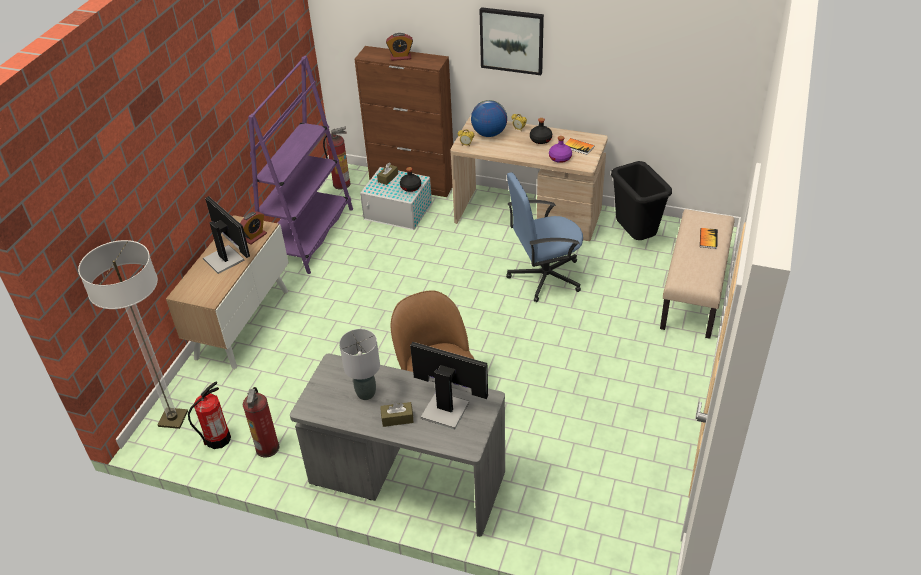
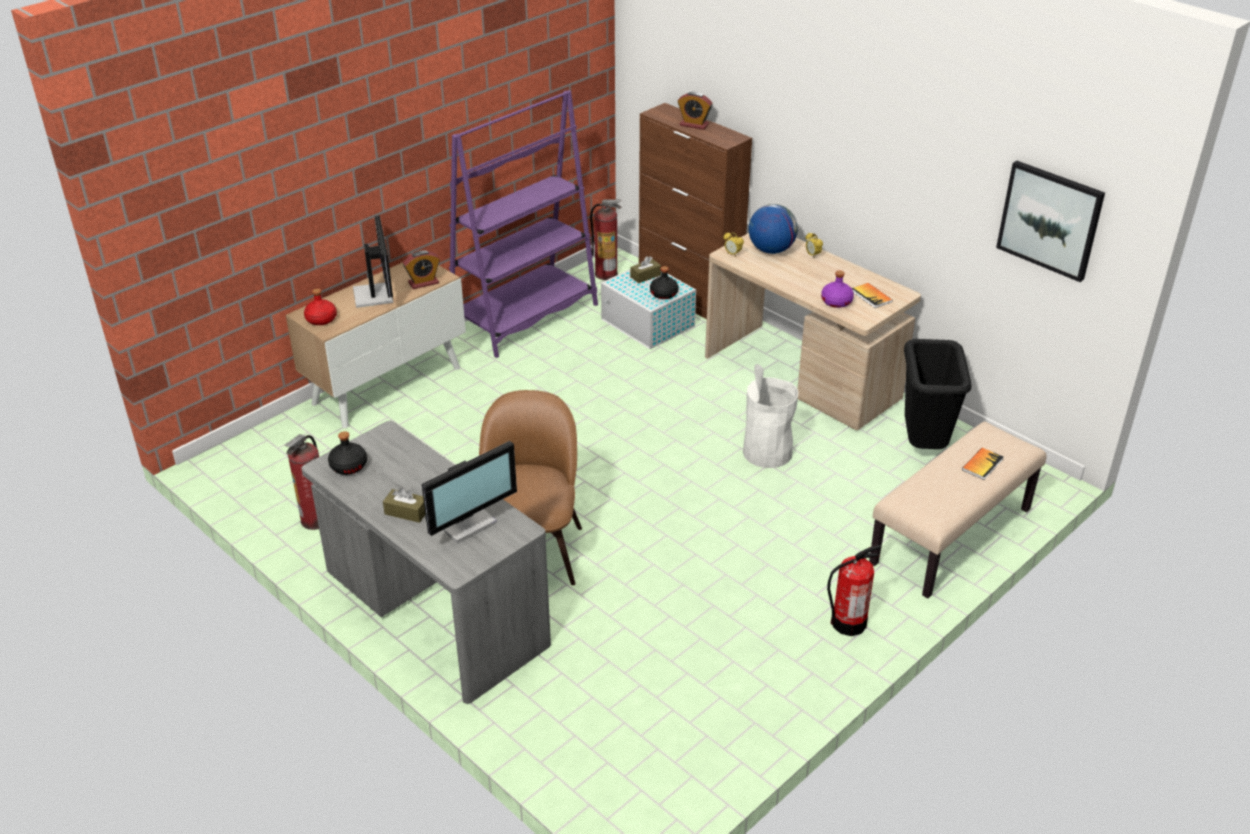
camera: 25 degrees right, 5 degrees down
floor lamp [78,240,188,429] -> none
fire extinguisher [188,381,231,449] -> fire extinguisher moved to [827,545,882,636]
grey table lamp [339,329,380,400] -> none
monitor [410,342,488,429] -> monitor turned 90 degrees clockwise [422,441,517,543]
picture [480,7,544,75] -> picture moved to [996,161,1105,282]
blue office chair [506,172,583,302] -> white trash can [743,364,798,468]
black bottle [530,118,552,144] -> black bottle moved to [328,431,367,475]
none -> red bottle [304,288,337,325]

